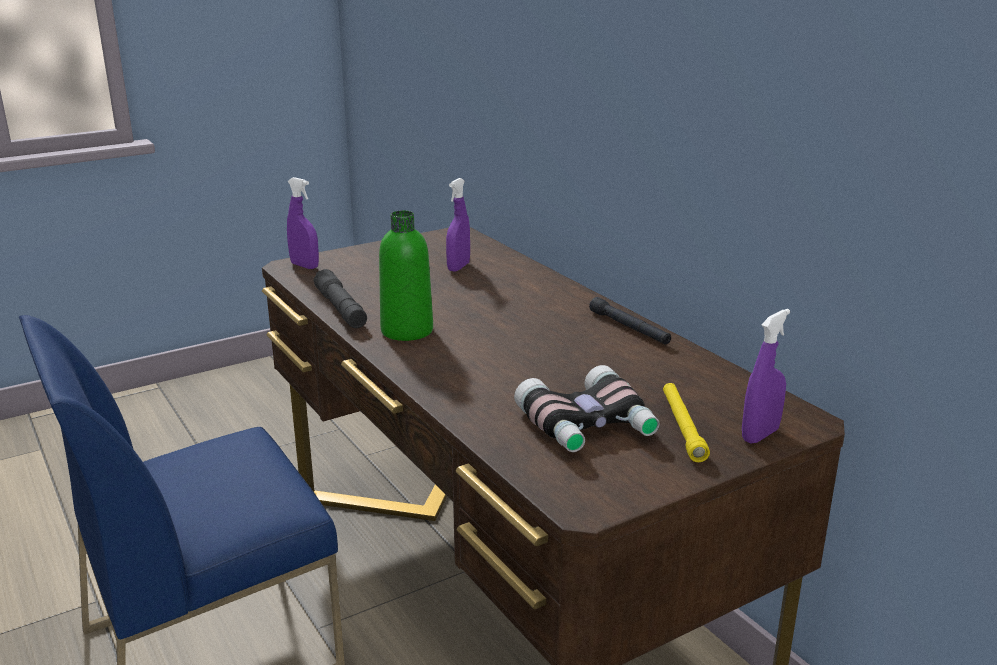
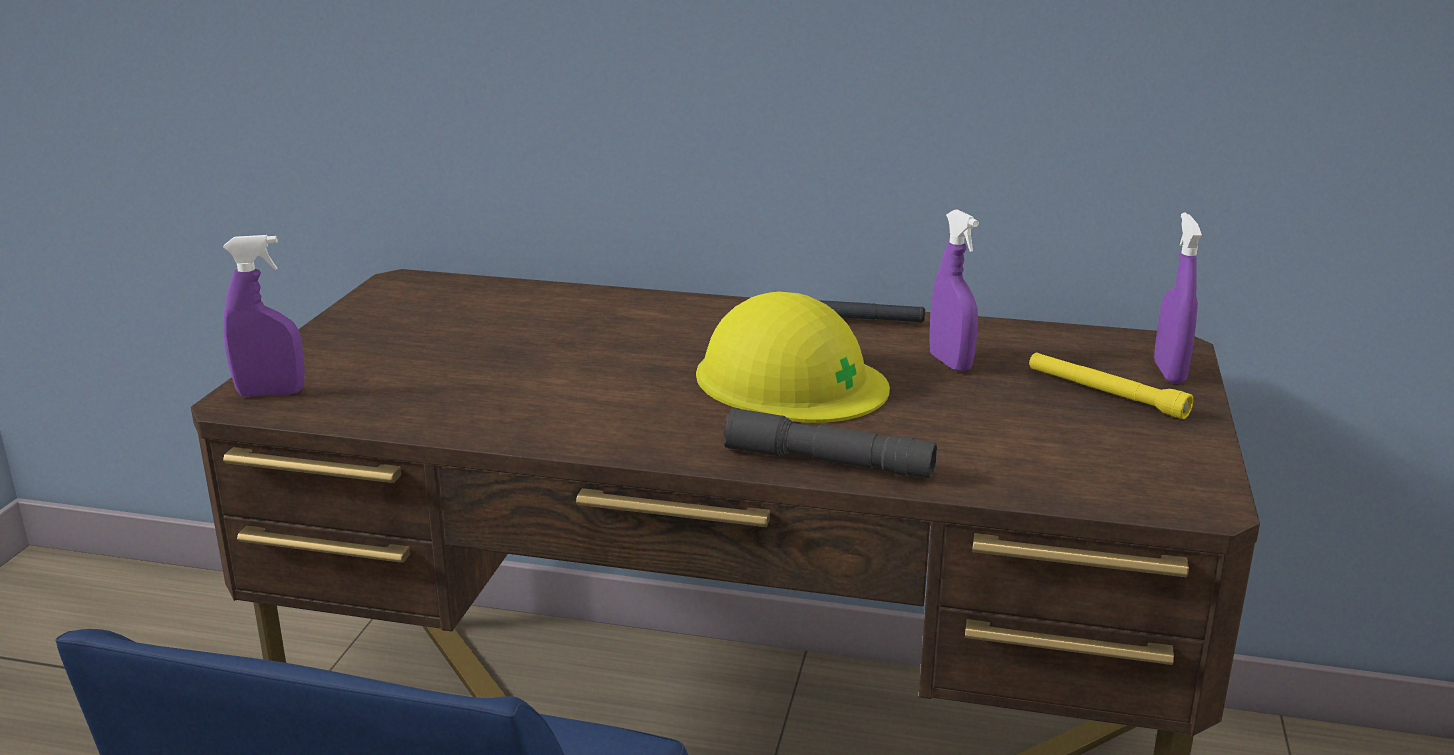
camera: 45 degrees left, 0 degrees up
grey flashlight [314,269,367,328] -> grey flashlight moved to [723,407,937,478]
green bottle [379,210,433,341] -> none
purple spray bottle [446,178,470,272] -> purple spray bottle moved to [929,209,979,372]
binoculars [514,365,660,452] -> none
none -> yellow hard hat [696,292,890,423]

